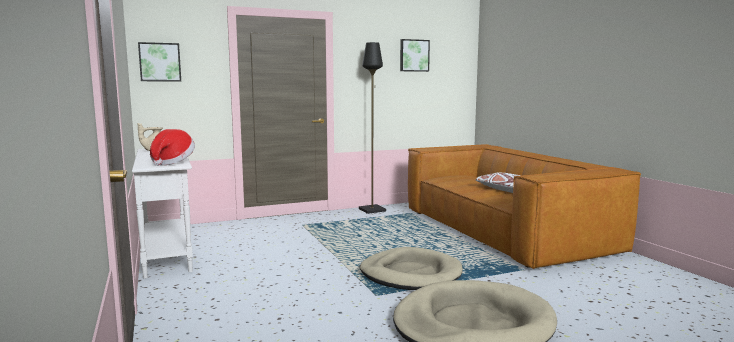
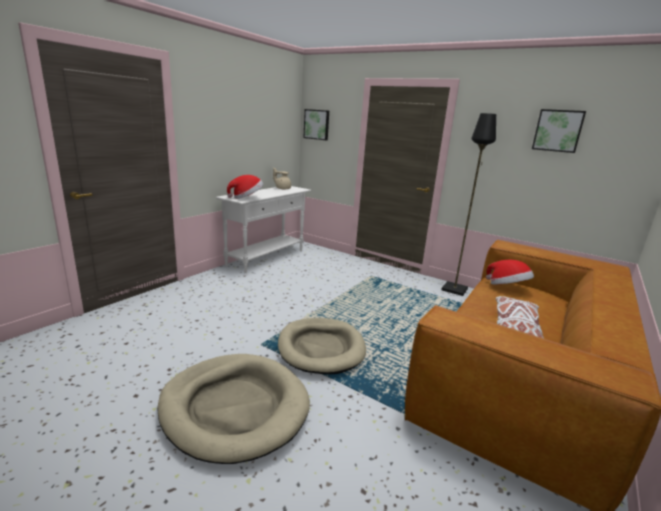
camera: 55 degrees right, 10 degrees up
none -> hat [486,260,534,284]

